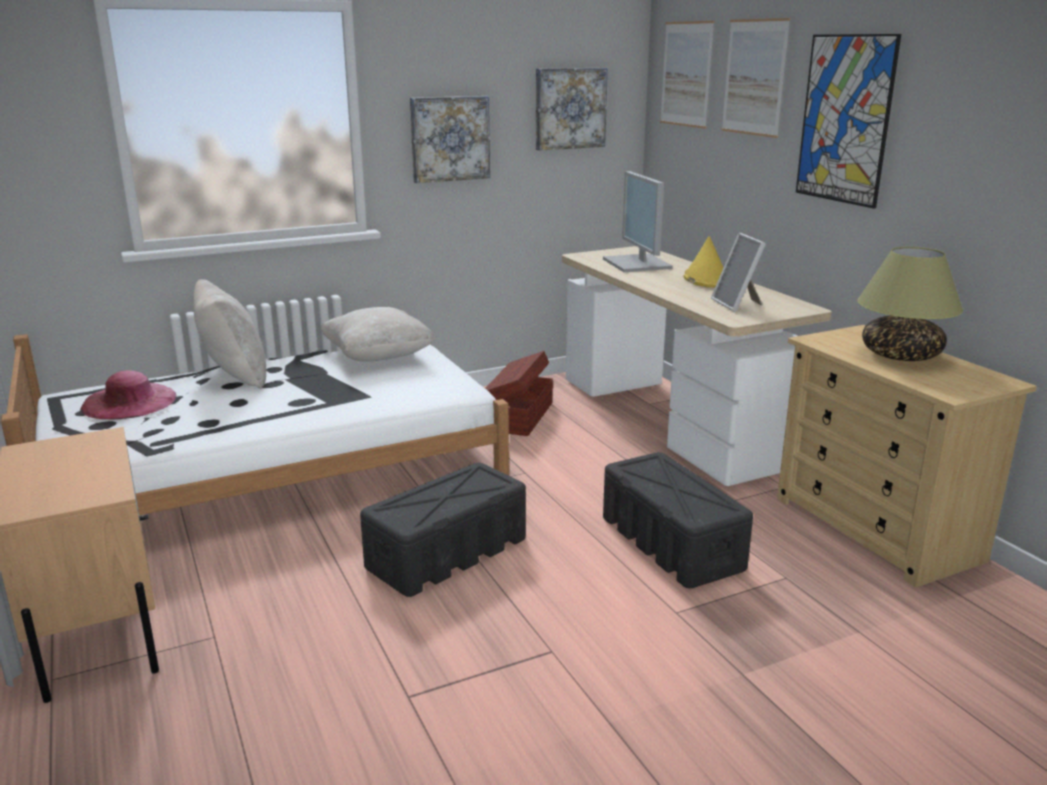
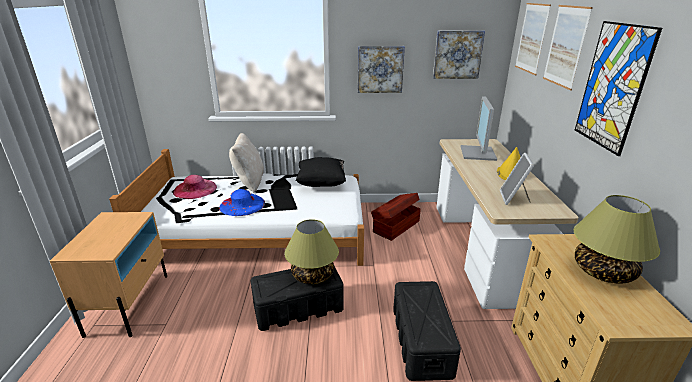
camera: 25 degrees right, 5 degrees up
beige pillow [320,307,437,362] -> black pillow [296,157,346,187]
none -> blue hat [219,189,265,216]
none -> table lamp [284,219,339,284]

